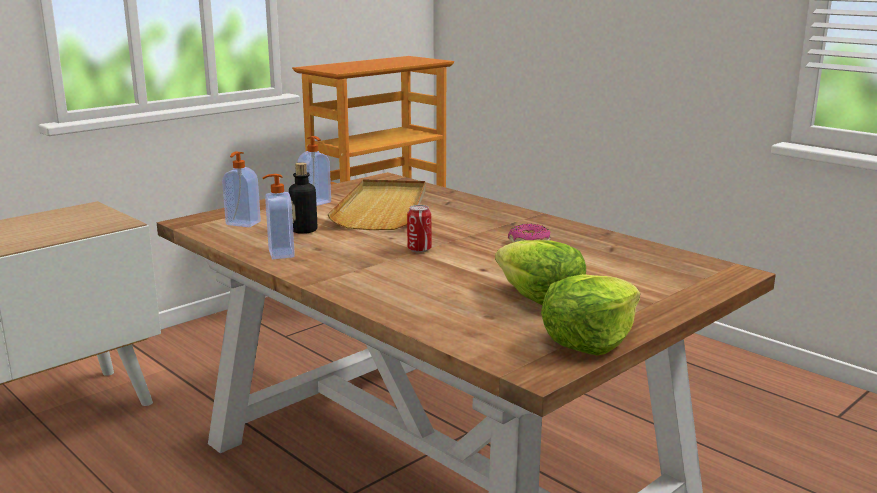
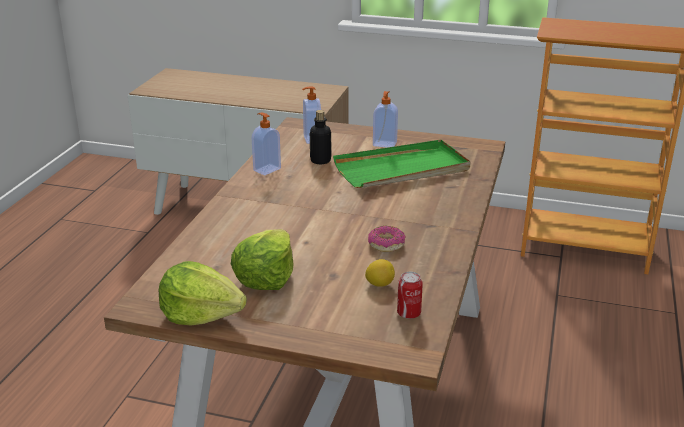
camera: 60 degrees right, 10 degrees up
beige tray [327,179,426,230] -> green tray [333,140,471,188]
can [407,205,432,253] -> can moved to [397,272,423,319]
none -> lemon [365,259,395,287]

